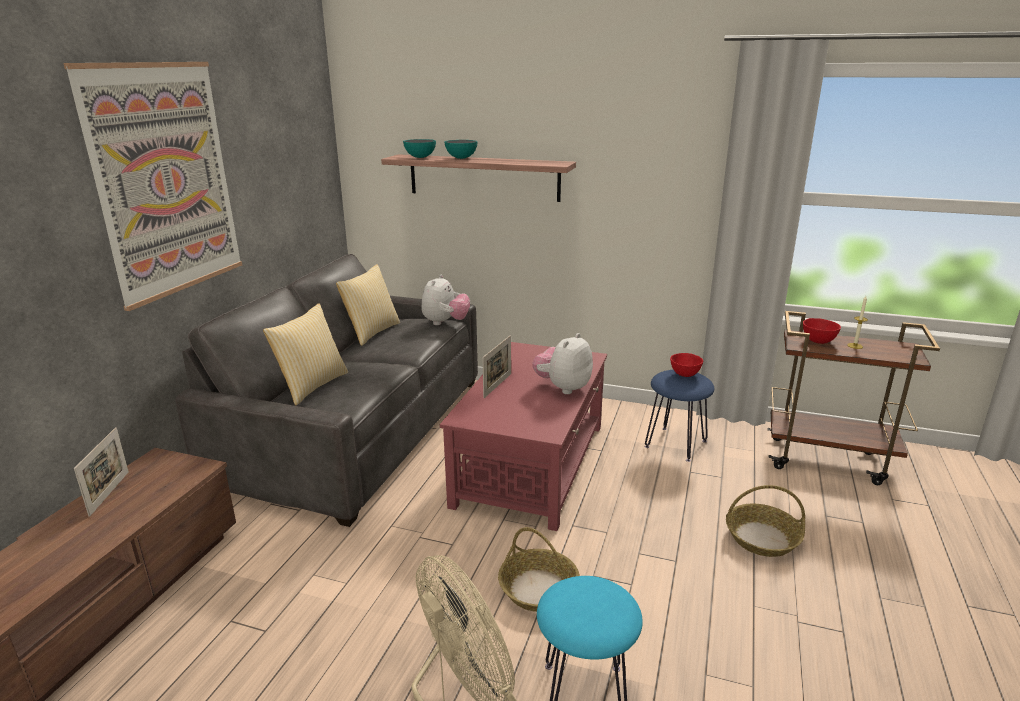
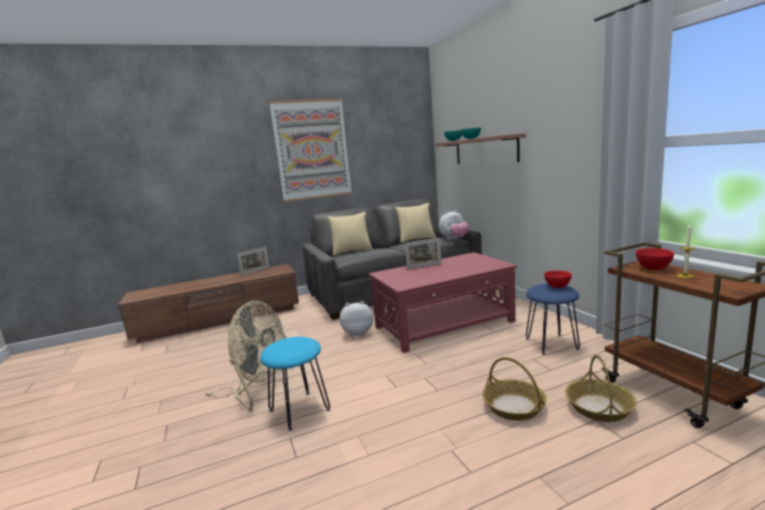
camera: 50 degrees right, 10 degrees down
basket [498,527,580,612] -> basket moved to [565,355,637,422]
plush toy [532,333,593,394] -> plush toy moved to [340,301,373,337]

